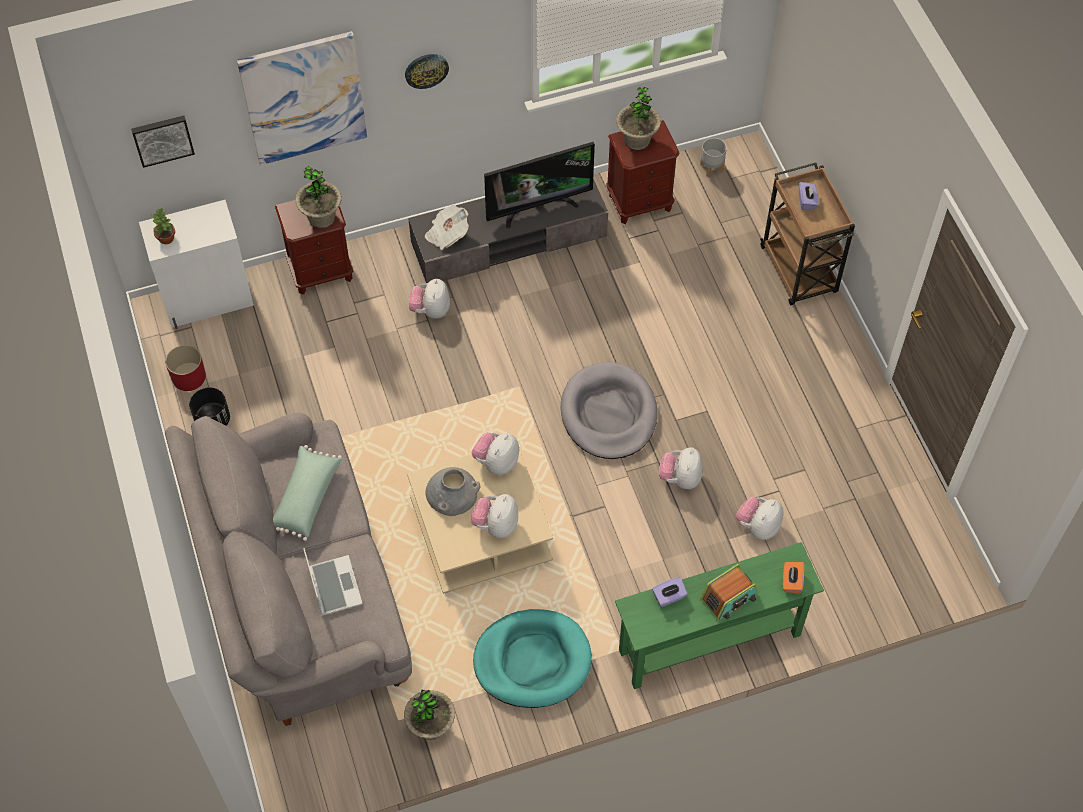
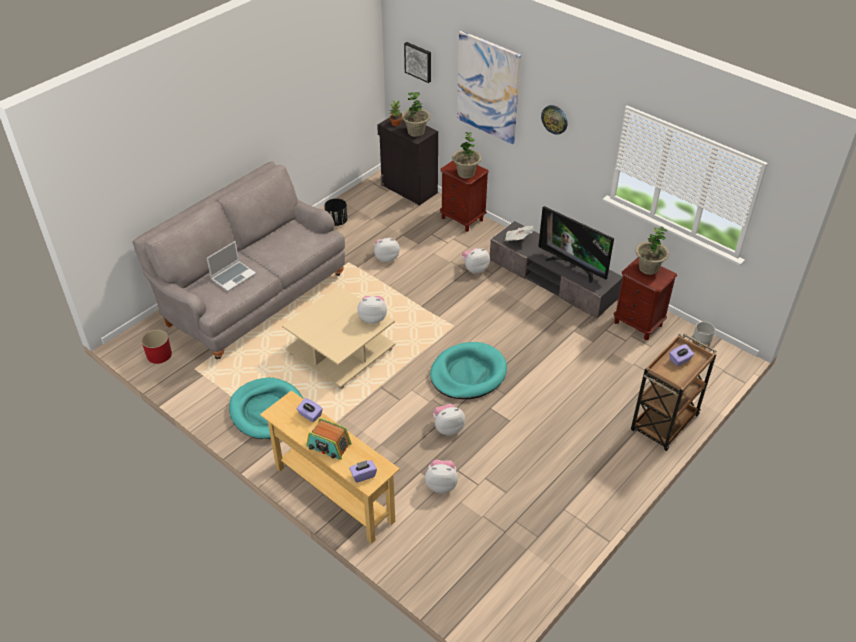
camera: 60 degrees right, 15 degrees down
white cabinet [139,200,254,329] -> black cabinet [377,114,438,205]
red planter [165,345,206,391] -> red planter moved to [142,330,172,364]
green pillow [273,445,342,541] -> none
potted plant [404,689,455,740] -> potted plant moved to [402,92,430,137]
grey vase [425,467,480,516] -> none
plush toy [471,494,518,538] -> plush toy moved to [374,238,400,263]
grey dog bed [561,362,657,459] -> turquoise dog bed [430,342,507,399]
green console table [615,542,824,689] -> beige console table [260,390,400,544]
orange tissue box [783,562,804,594] -> purple tissue box [349,460,377,483]

